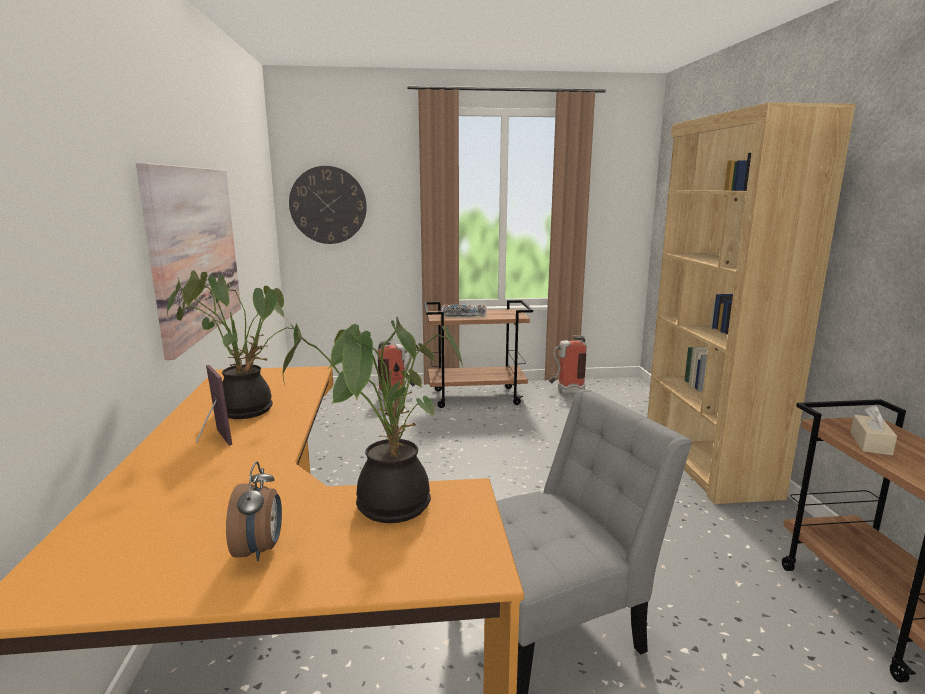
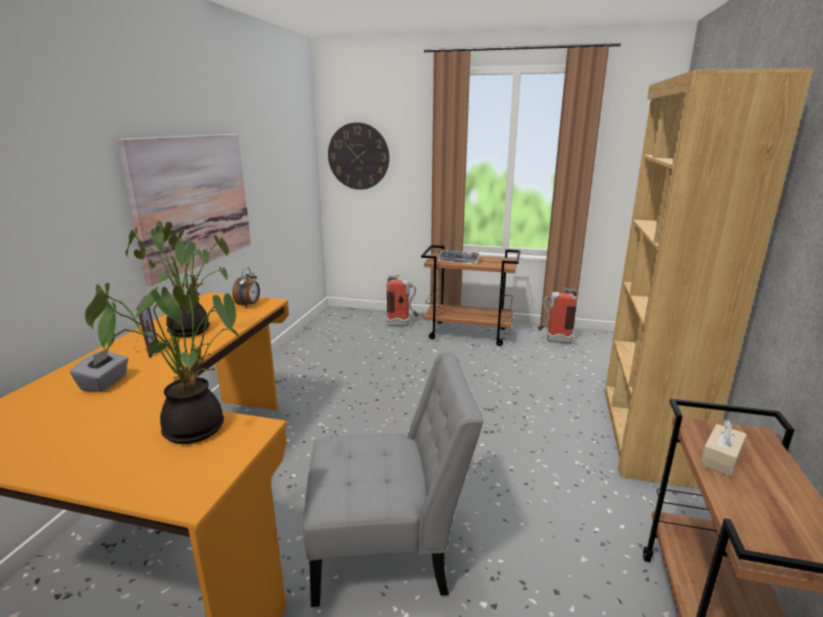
camera: 20 degrees right, 5 degrees up
alarm clock [226,462,282,562] -> alarm clock moved to [232,267,260,308]
none -> grey tissue box [70,349,128,392]

